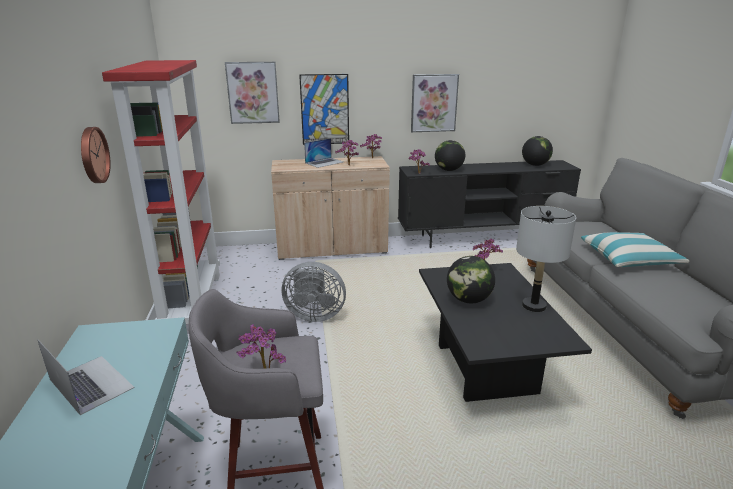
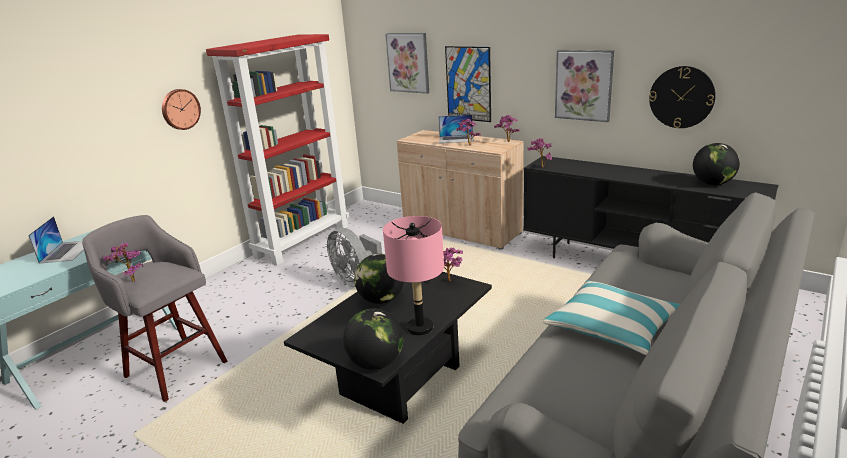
camera: 45 degrees right, 0 degrees up
globe [435,140,465,171] -> globe moved to [343,308,403,369]
grey table lamp [516,206,576,312] -> pink table lamp [383,216,444,336]
none -> wall clock [649,66,716,128]

